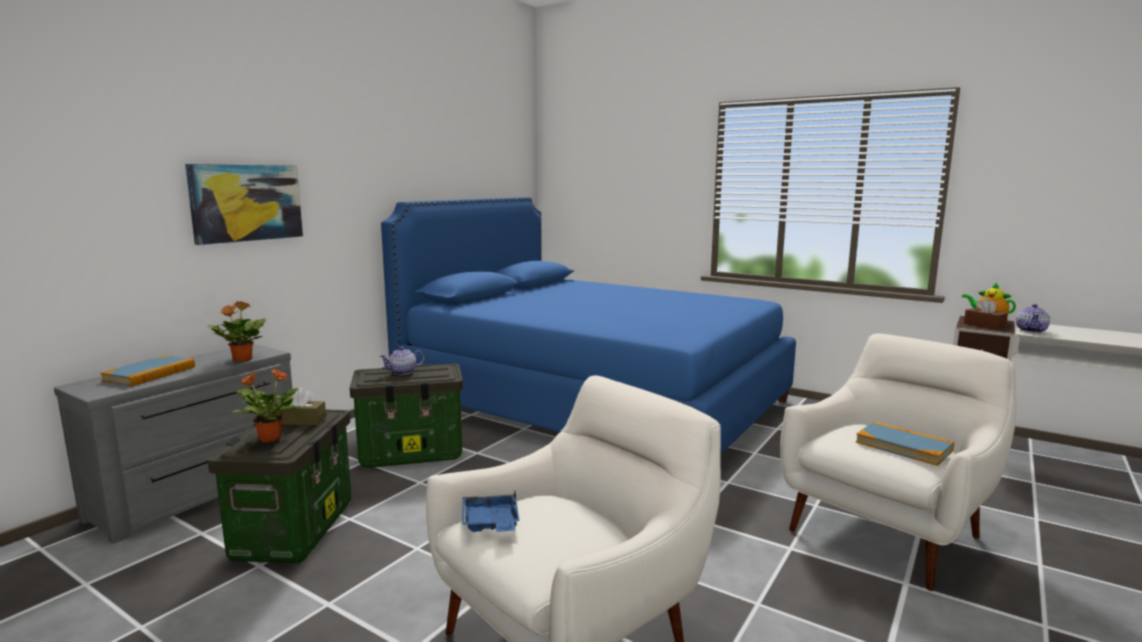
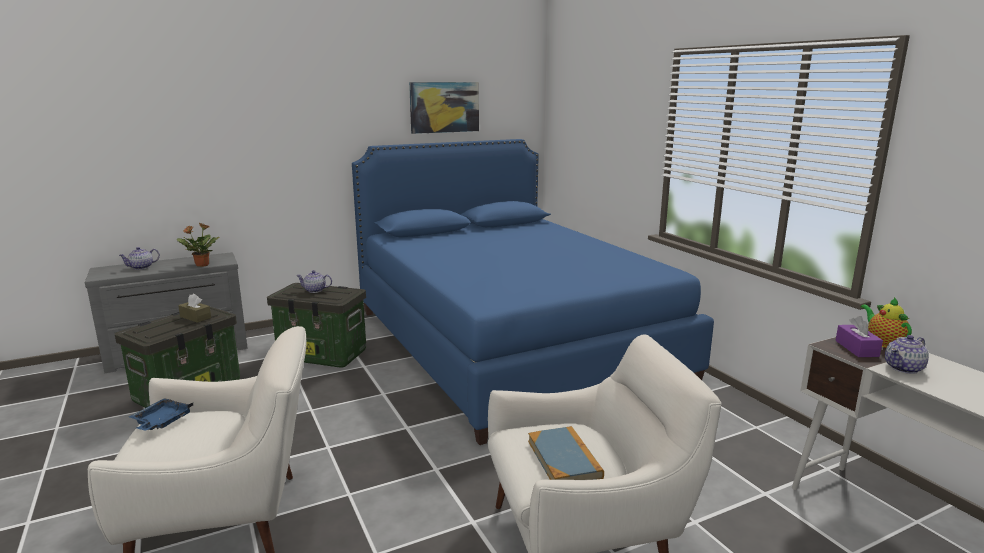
camera: 30 degrees right, 5 degrees up
book [100,356,195,386] -> teapot [118,247,160,270]
picture [185,164,303,245] -> picture moved to [409,82,479,134]
potted plant [232,369,298,442] -> none
brown tissue box [964,298,1008,329] -> purple tissue box [835,316,883,357]

